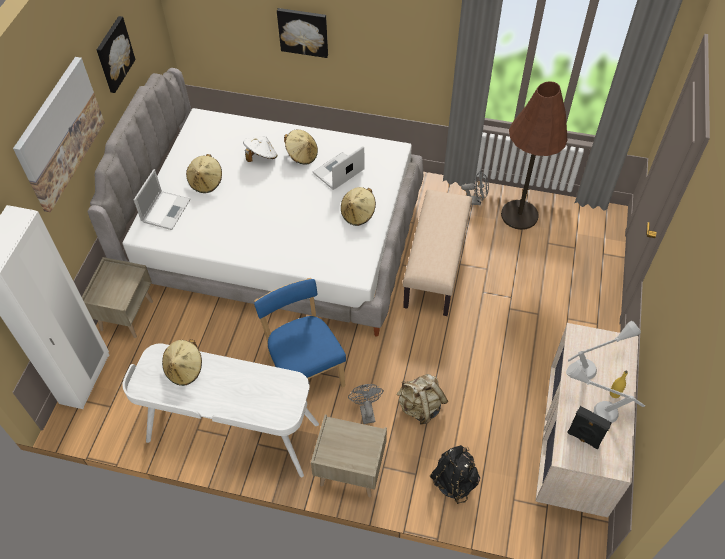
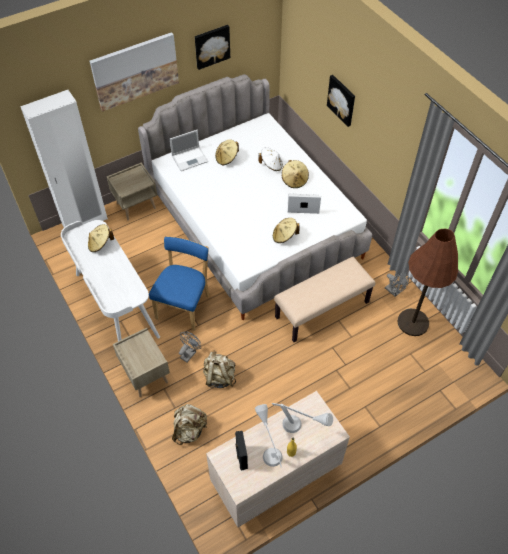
camera: 45 degrees right, 0 degrees up
black backpack [430,445,480,504] -> beige backpack [172,404,207,445]

